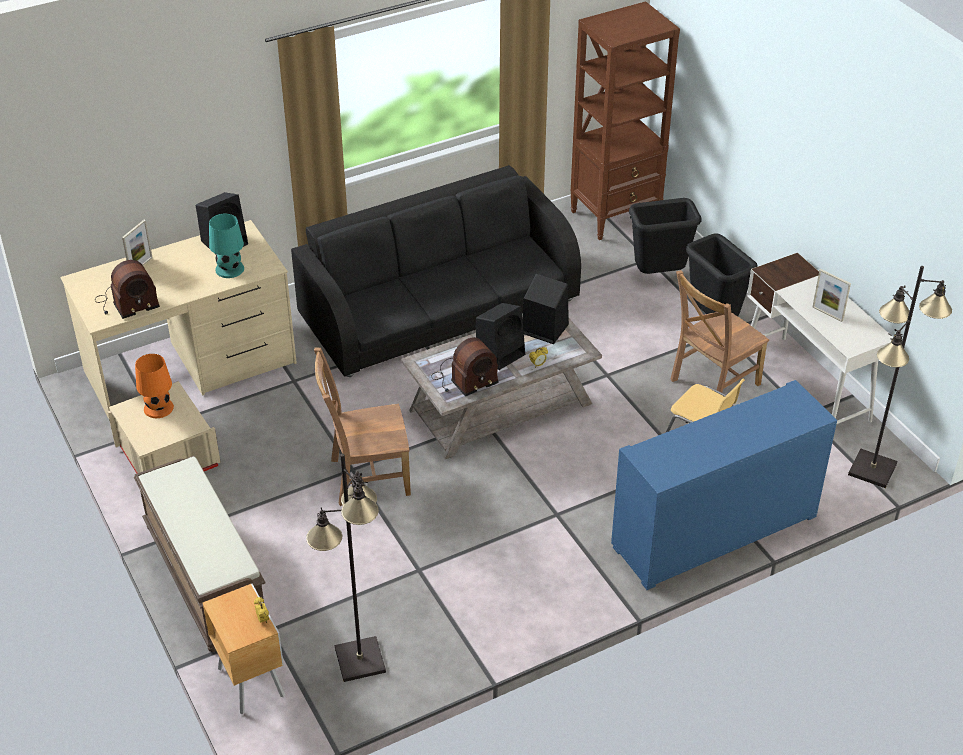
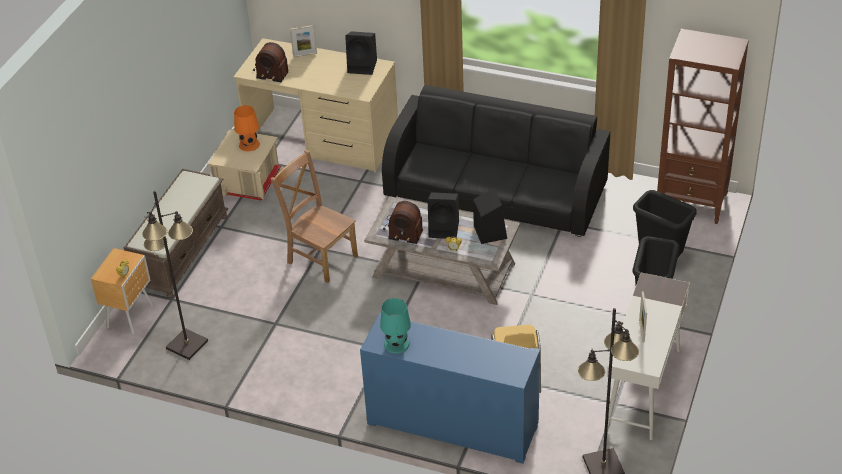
camera: 50 degrees right, 0 degrees up
turquoise table lamp [209,213,244,278] -> turquoise table lamp moved to [380,298,411,354]
brown chair [670,270,769,392] -> none

